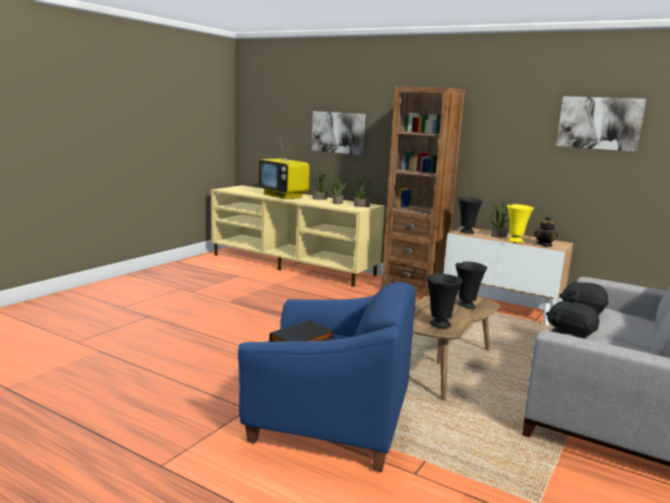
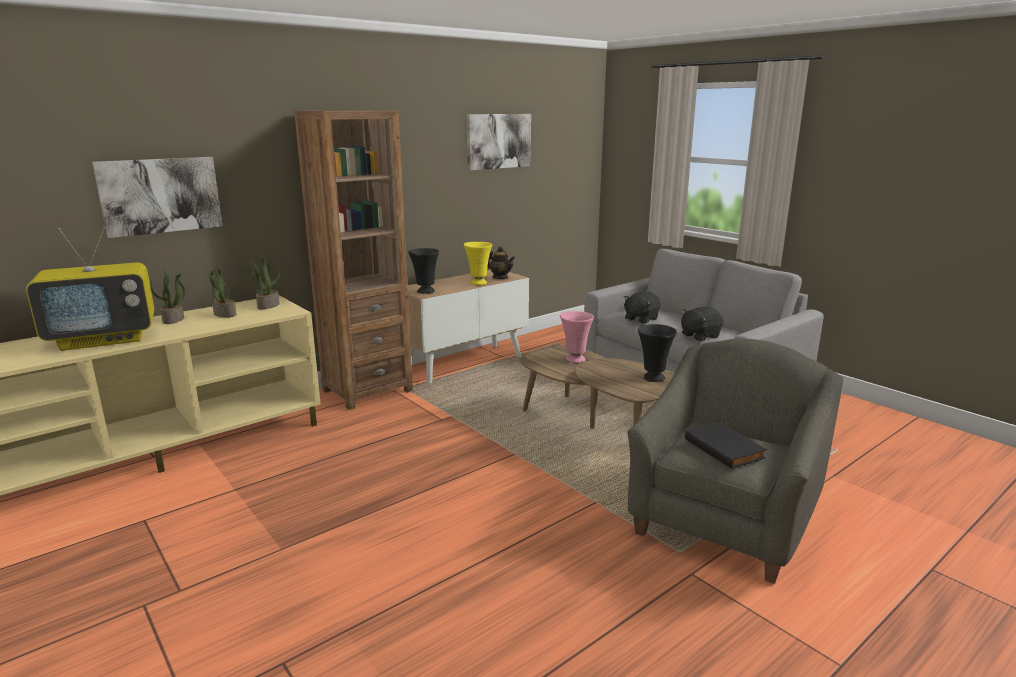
camera: 70 degrees left, 5 degrees up
blue armchair [238,282,416,472] -> grey armchair [627,339,843,584]
black vase [455,262,487,309] -> pink vase [560,311,594,363]
potted plant [491,202,509,237] -> none

